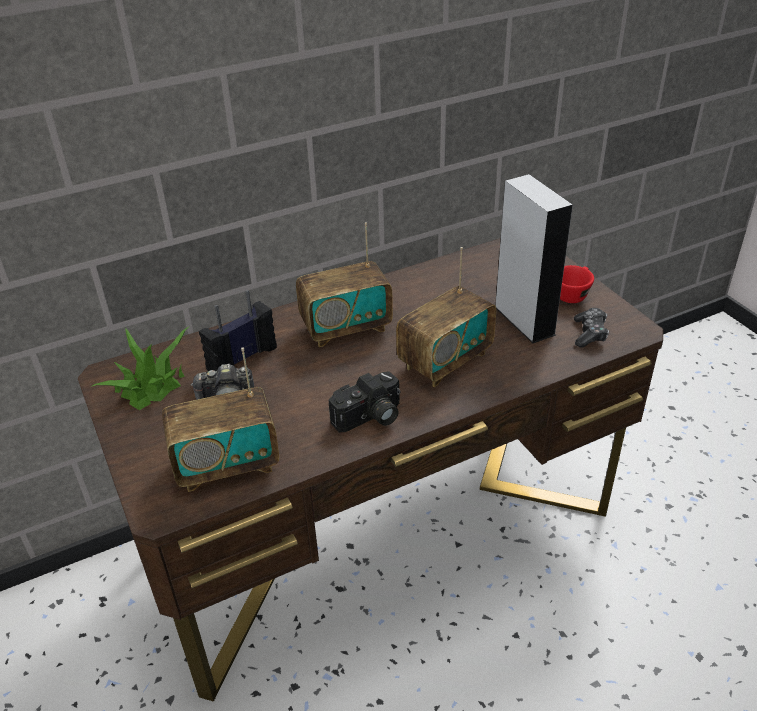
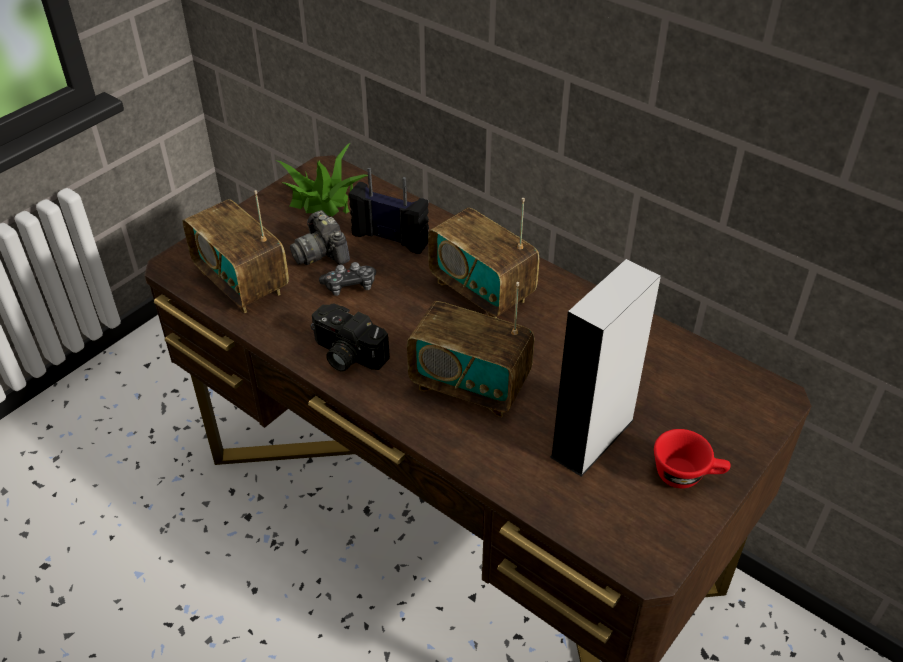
camera: 65 degrees right, 5 degrees up
game controller [574,308,609,348] -> game controller moved to [319,262,376,296]

